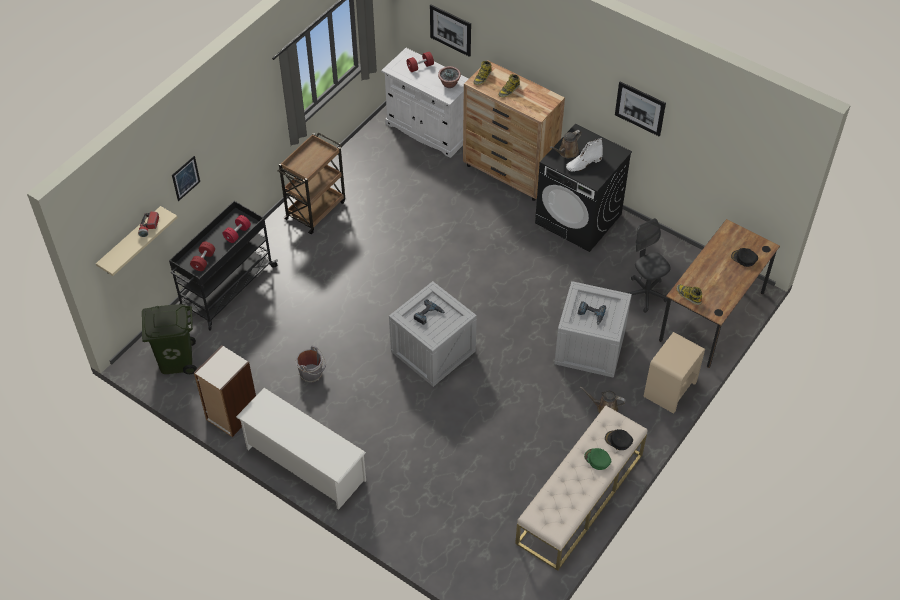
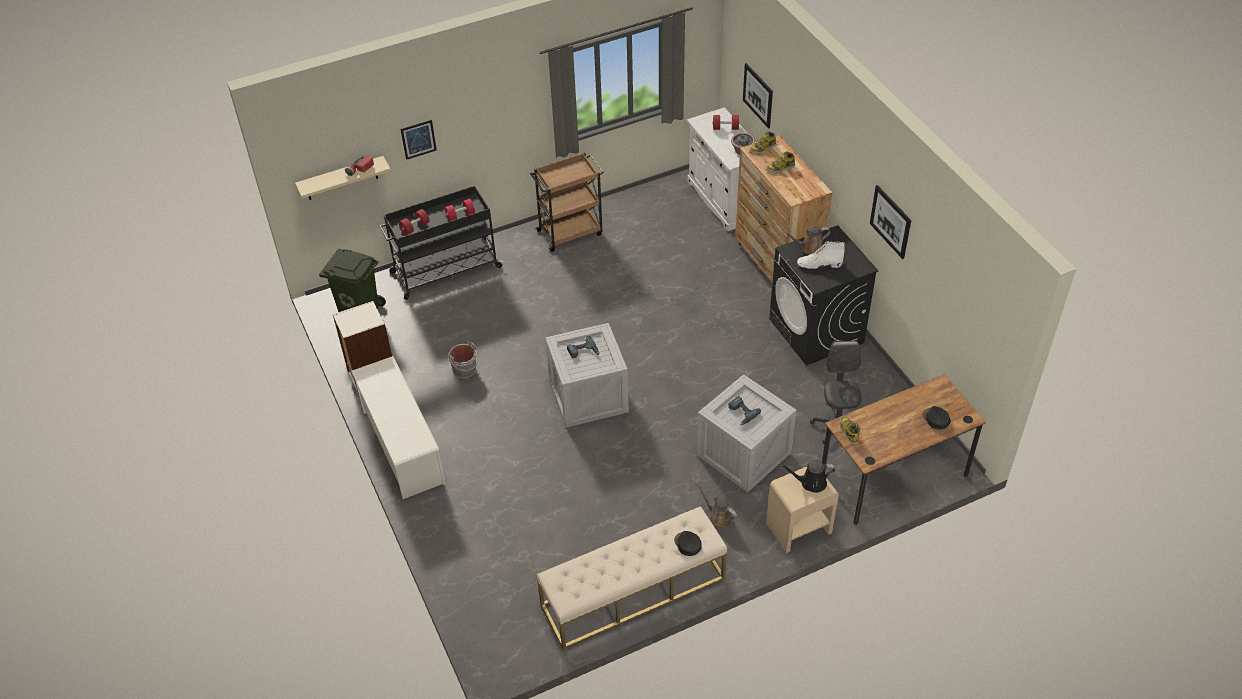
camera: 30 degrees right, 5 degrees down
green cap [584,448,611,470] -> none
none -> black watering can [780,461,835,493]

